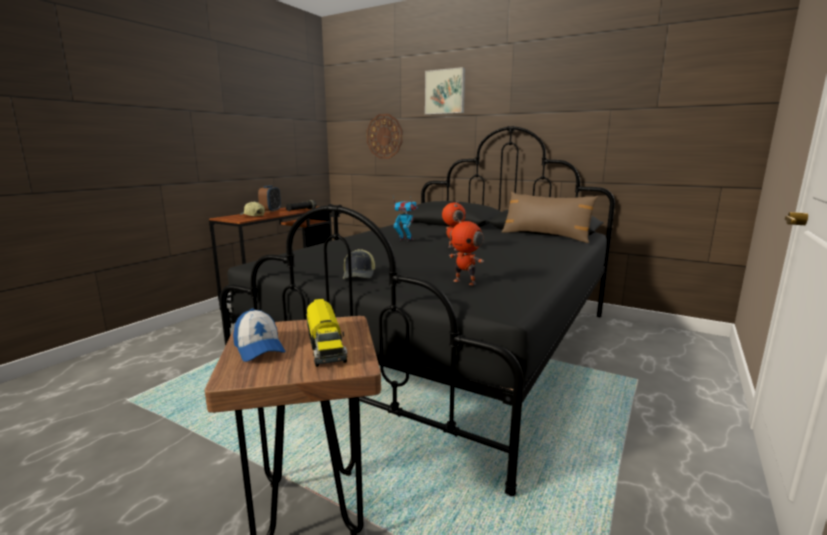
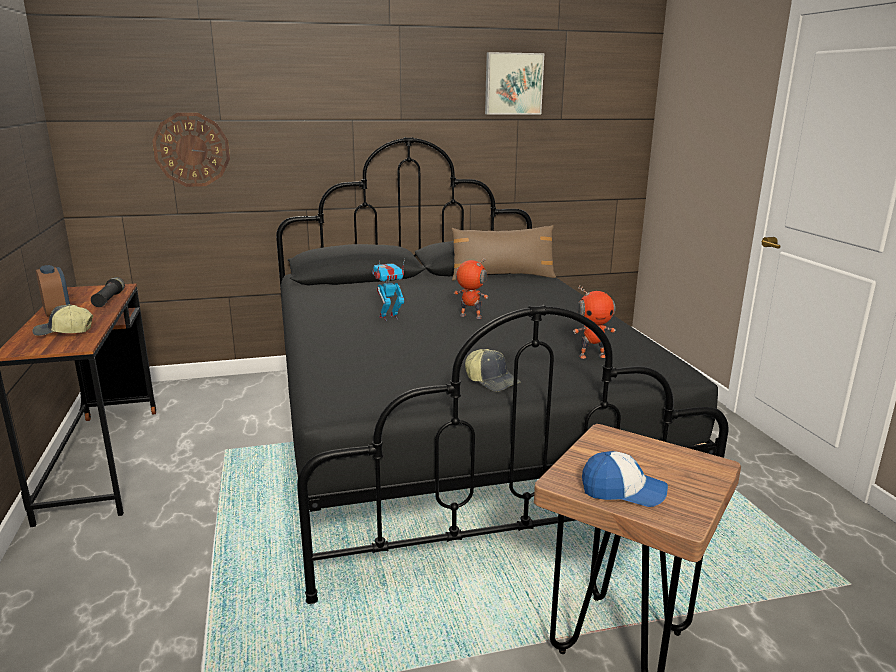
camera: 45 degrees left, 5 degrees up
toy truck [306,299,348,367] -> none
picture [425,67,465,115] -> picture moved to [485,52,544,114]

